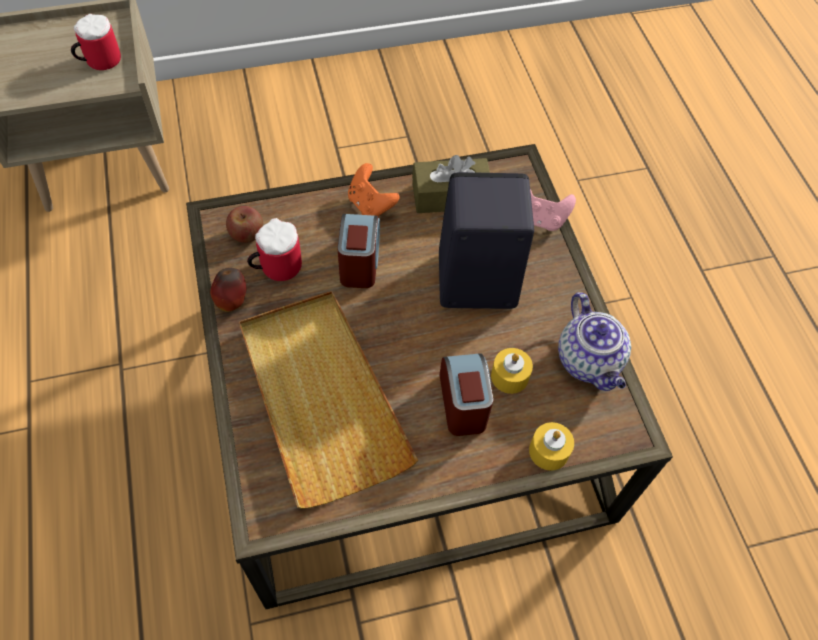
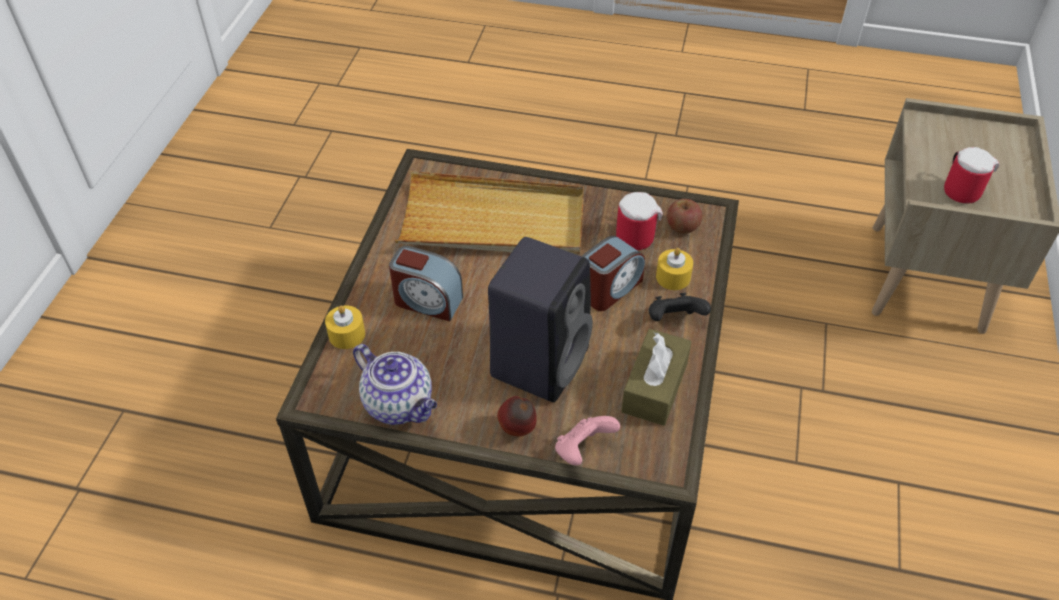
camera: 120 degrees right, 10 degrees down
apple [210,268,246,312] -> apple moved to [497,396,537,436]
alarm clock [337,214,380,288] -> alarm clock turned 75 degrees counterclockwise [582,236,645,311]
orange game controller [348,163,400,217] -> black game controller [649,293,711,321]
yellow candle [491,348,533,394] -> yellow candle moved to [656,248,693,290]
teapot [558,292,631,391] -> teapot turned 150 degrees counterclockwise [353,344,437,425]

